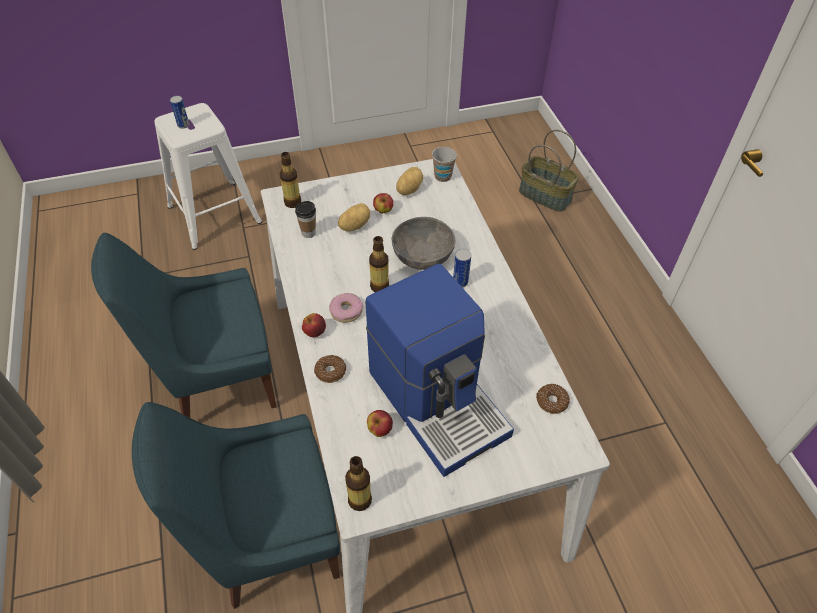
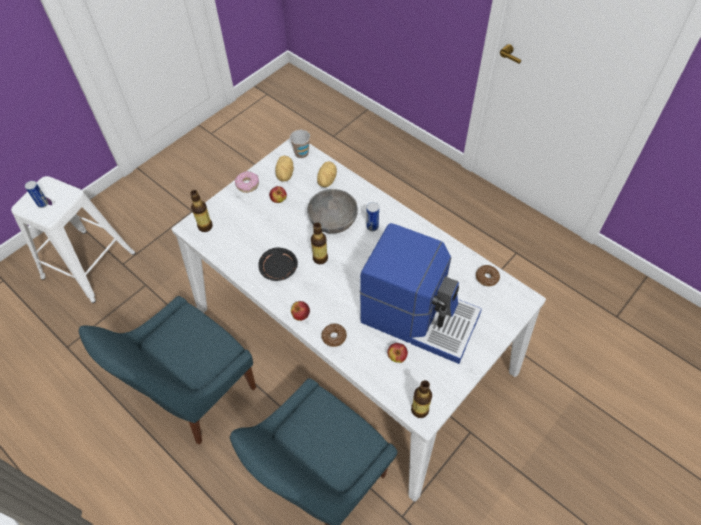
camera: 30 degrees left, 5 degrees up
cup [295,201,316,238] -> none
donut [329,293,363,323] -> donut moved to [235,171,259,193]
potato [338,203,370,231] -> potato moved to [317,161,337,187]
basket [519,130,579,212] -> none
none -> black plate [258,248,298,281]

